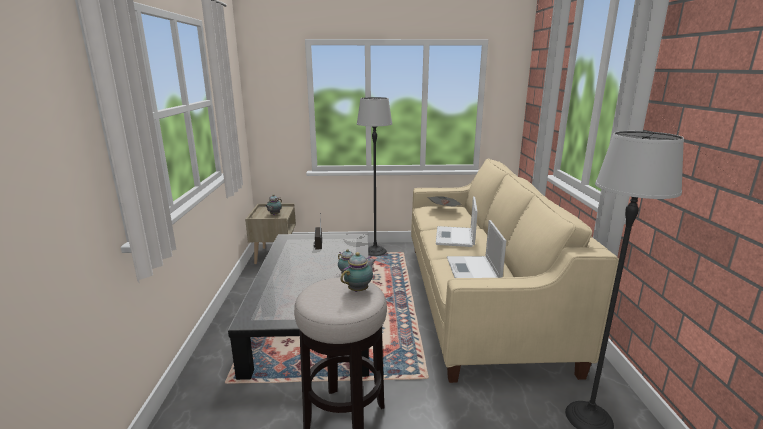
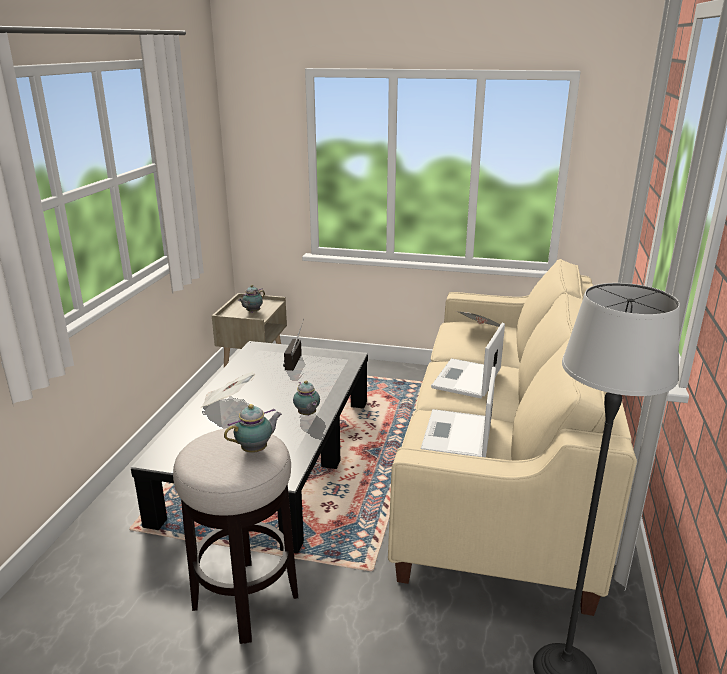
camera: 15 degrees right, 5 degrees up
floor lamp [357,97,392,256] -> none
none -> newspaper [201,371,255,408]

